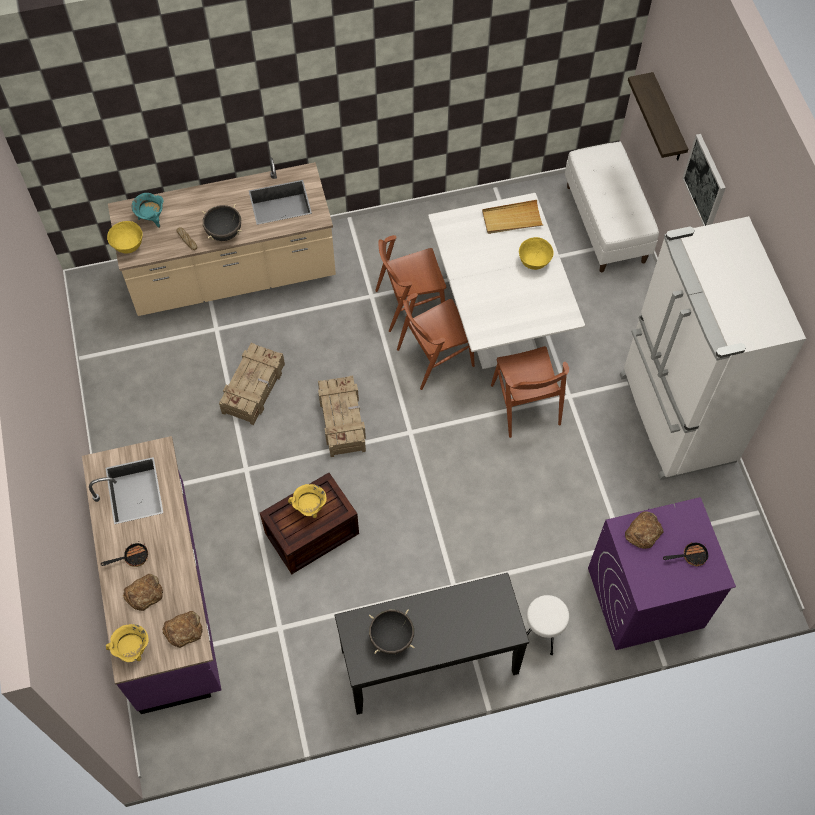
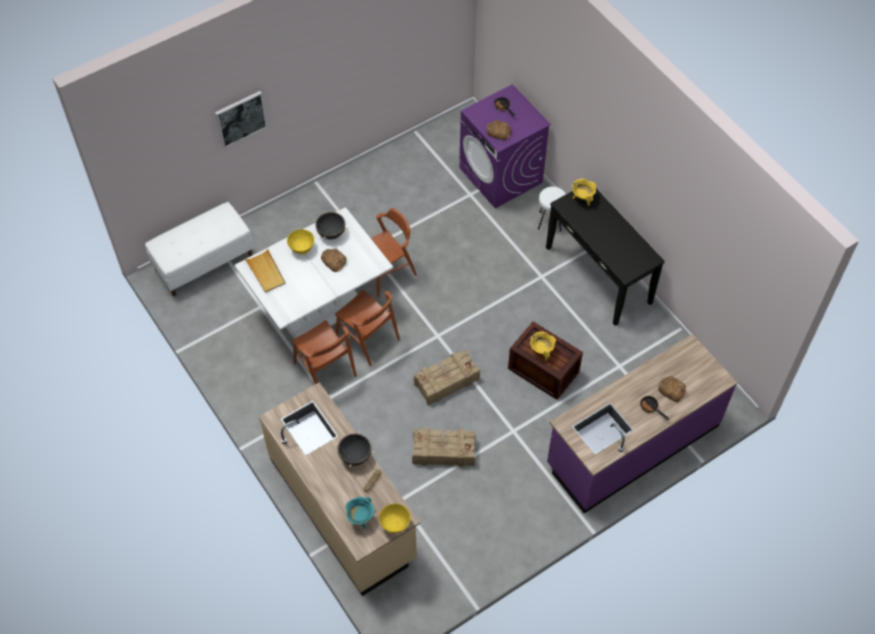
camera: 110 degrees left, 5 degrees down
yellow cooking pot [106,624,149,662] -> yellow cooking pot moved to [572,179,596,206]
bread [162,611,203,648] -> bread moved to [321,248,346,272]
black cooking pot [369,609,415,654] -> black cooking pot moved to [313,210,348,240]
white fridge [620,216,806,480] -> none
shelf [628,72,688,161] -> none

